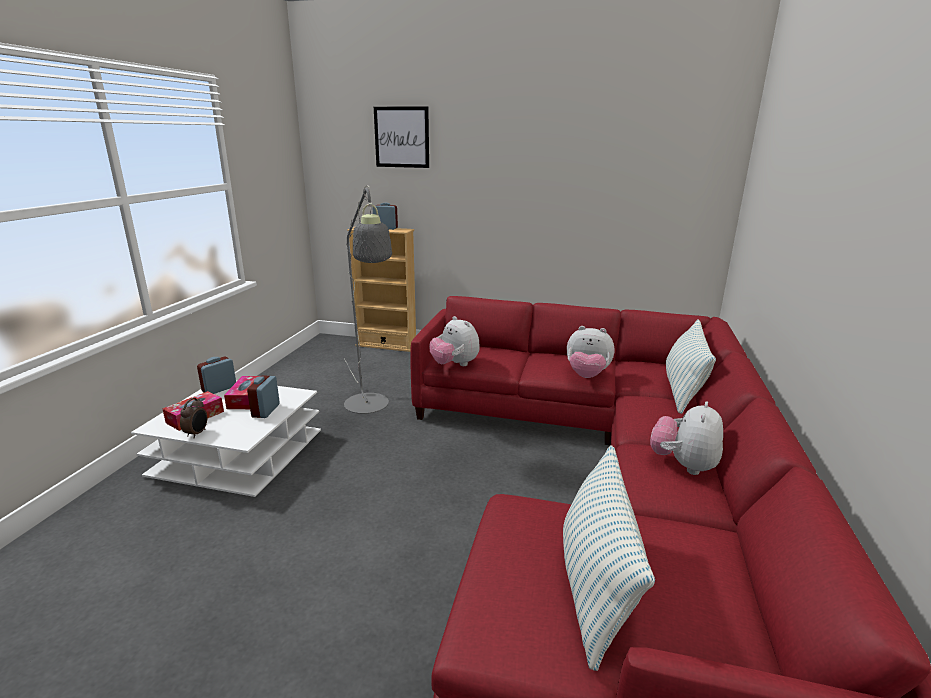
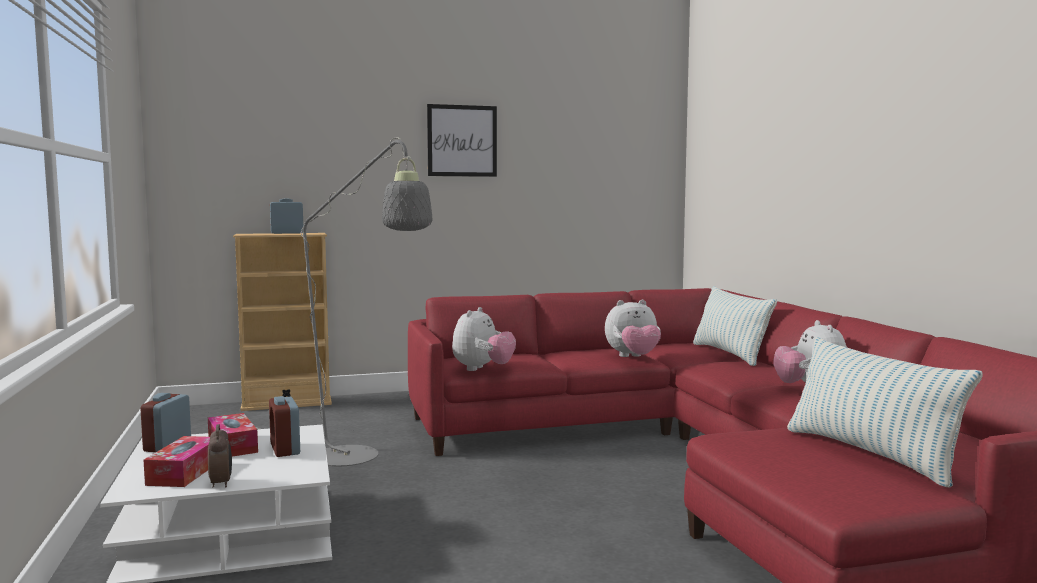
camera: 30 degrees left, 15 degrees down
picture [374,107,429,168] -> picture moved to [427,104,497,177]
plush toy [429,316,480,366] -> plush toy turned 90 degrees counterclockwise [452,307,516,371]

